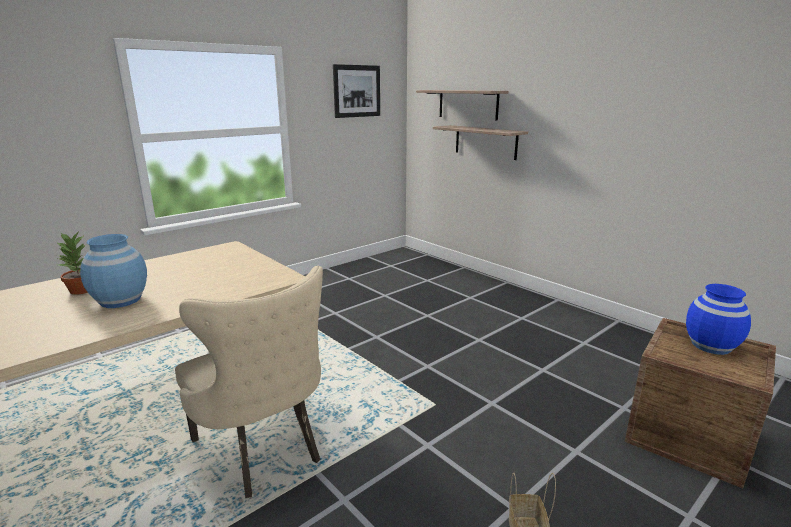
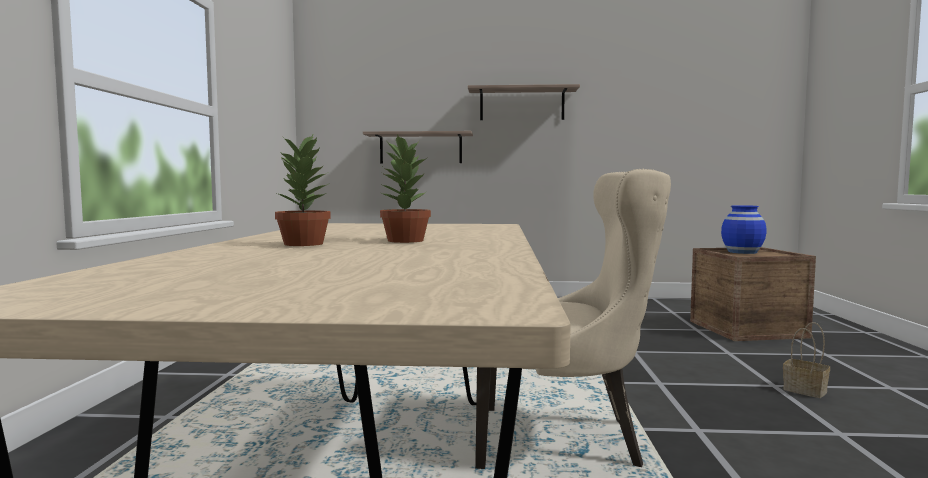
camera: 45 degrees left, 15 degrees down
blue vase [80,234,147,308] -> potted plant [379,134,431,243]
picture [333,64,380,118] -> none
shelf [416,90,509,121] -> shelf moved to [468,84,580,120]

